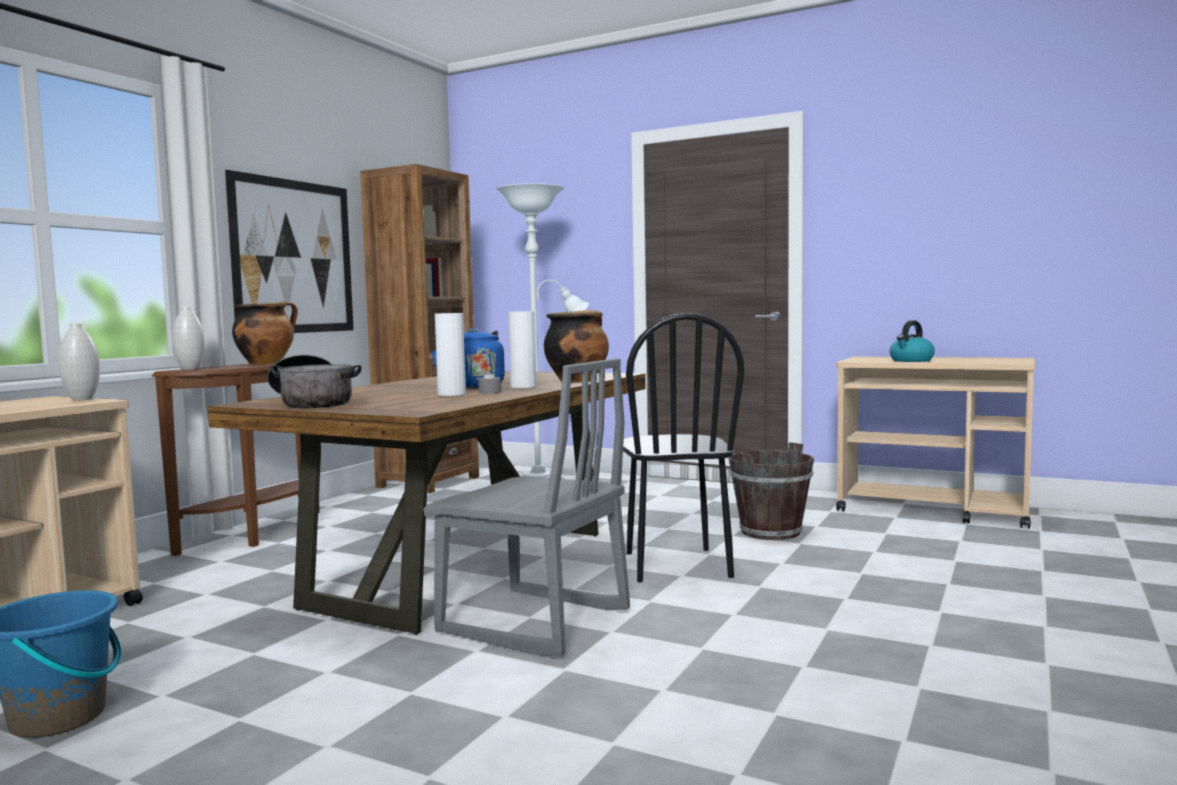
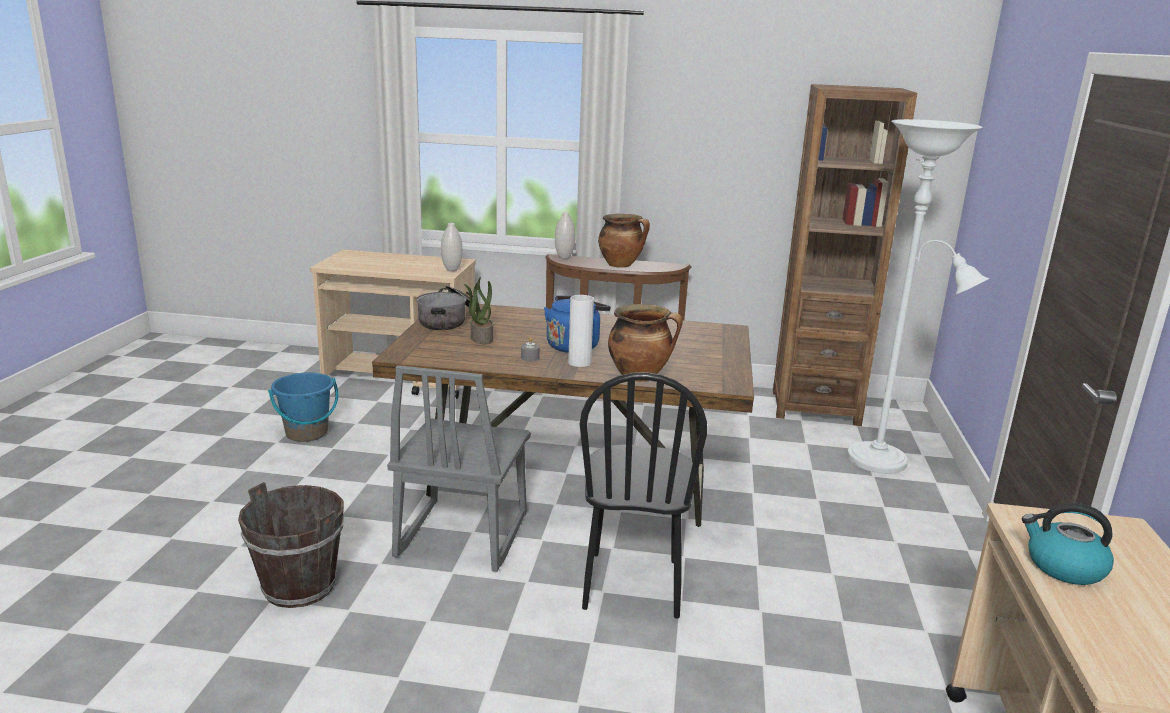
camera: 70 degrees right, 15 degrees up
picture [225,170,354,333] -> none
white vase [435,313,466,396] -> none
black chair [623,313,744,582] -> black chair turned 60 degrees counterclockwise [580,372,707,619]
brown bucket [728,442,814,540] -> brown bucket moved to [238,482,344,608]
none -> potted plant [464,277,493,344]

